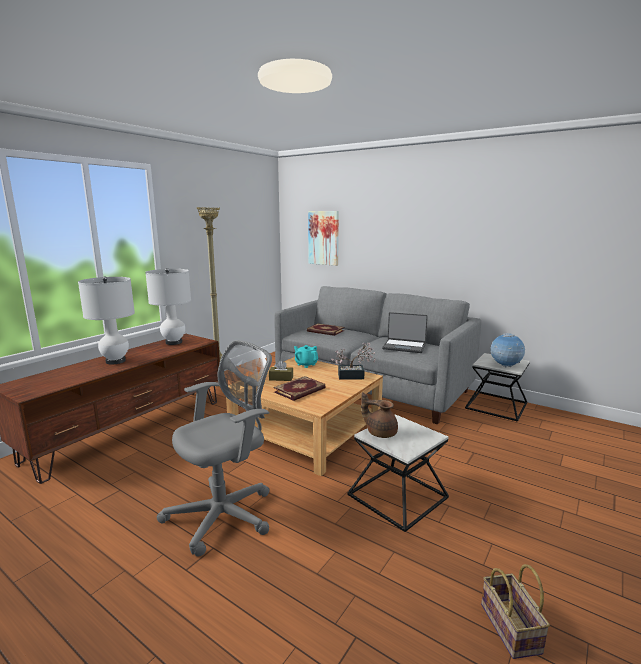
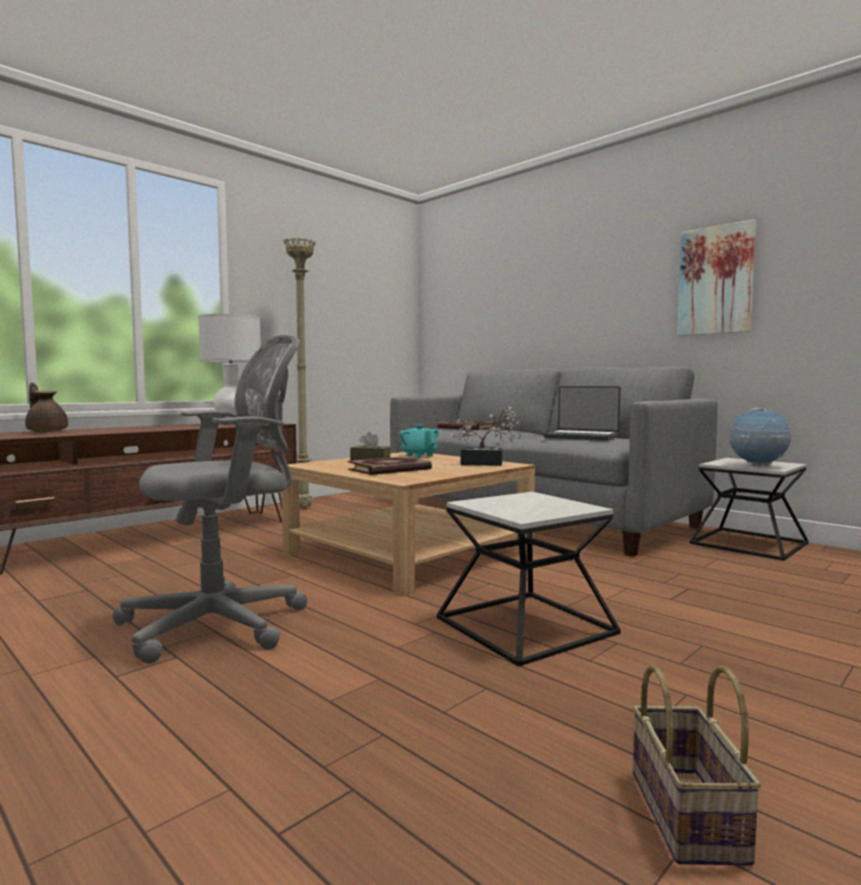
camera: 10 degrees right, 10 degrees down
white table lamp [78,277,135,365] -> none
picture [308,211,339,266] -> picture moved to [677,219,756,336]
brown teapot [361,392,398,438] -> brown teapot moved to [25,382,68,432]

